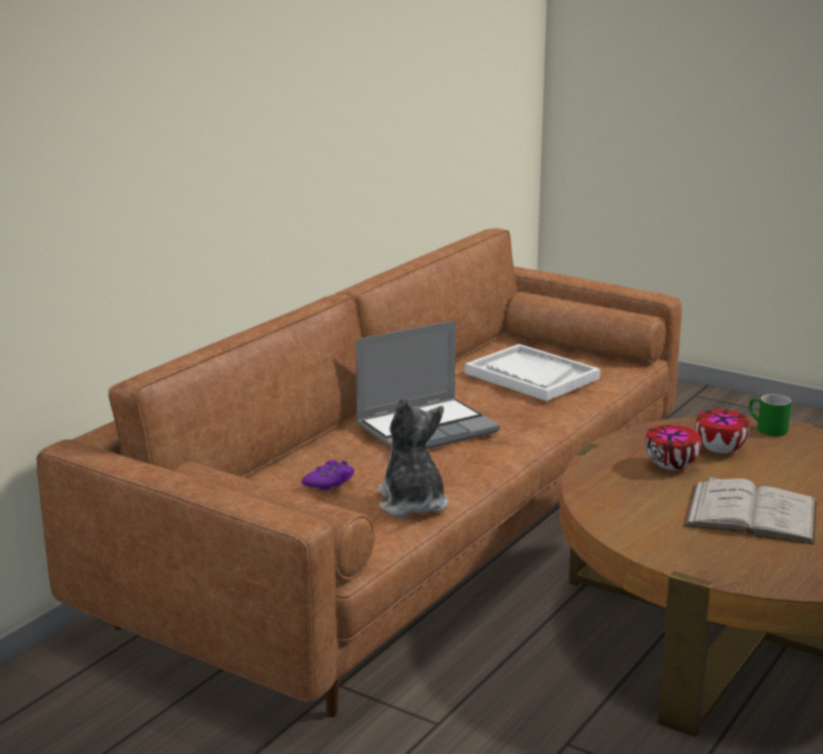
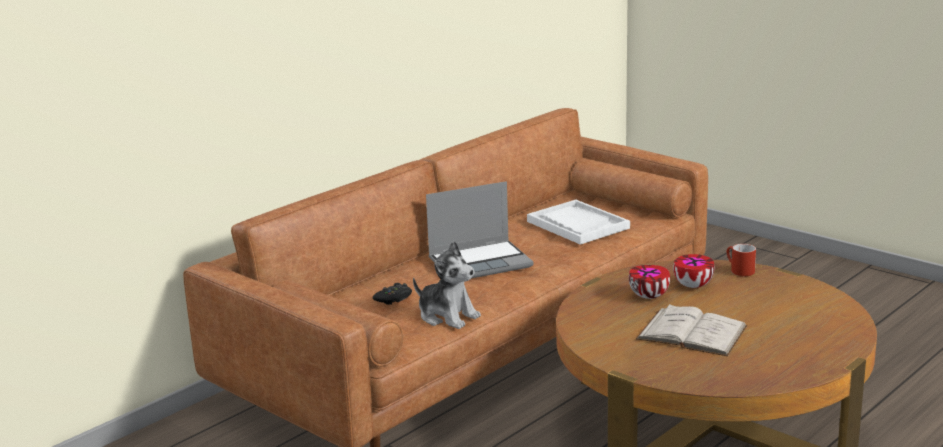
camera: 10 degrees right, 0 degrees up
purple game controller [302,460,354,490] -> black game controller [372,283,412,305]
plush toy [378,397,448,517] -> plush toy turned 135 degrees clockwise [413,241,481,329]
green mug [749,394,792,436] -> red mug [727,244,756,276]

